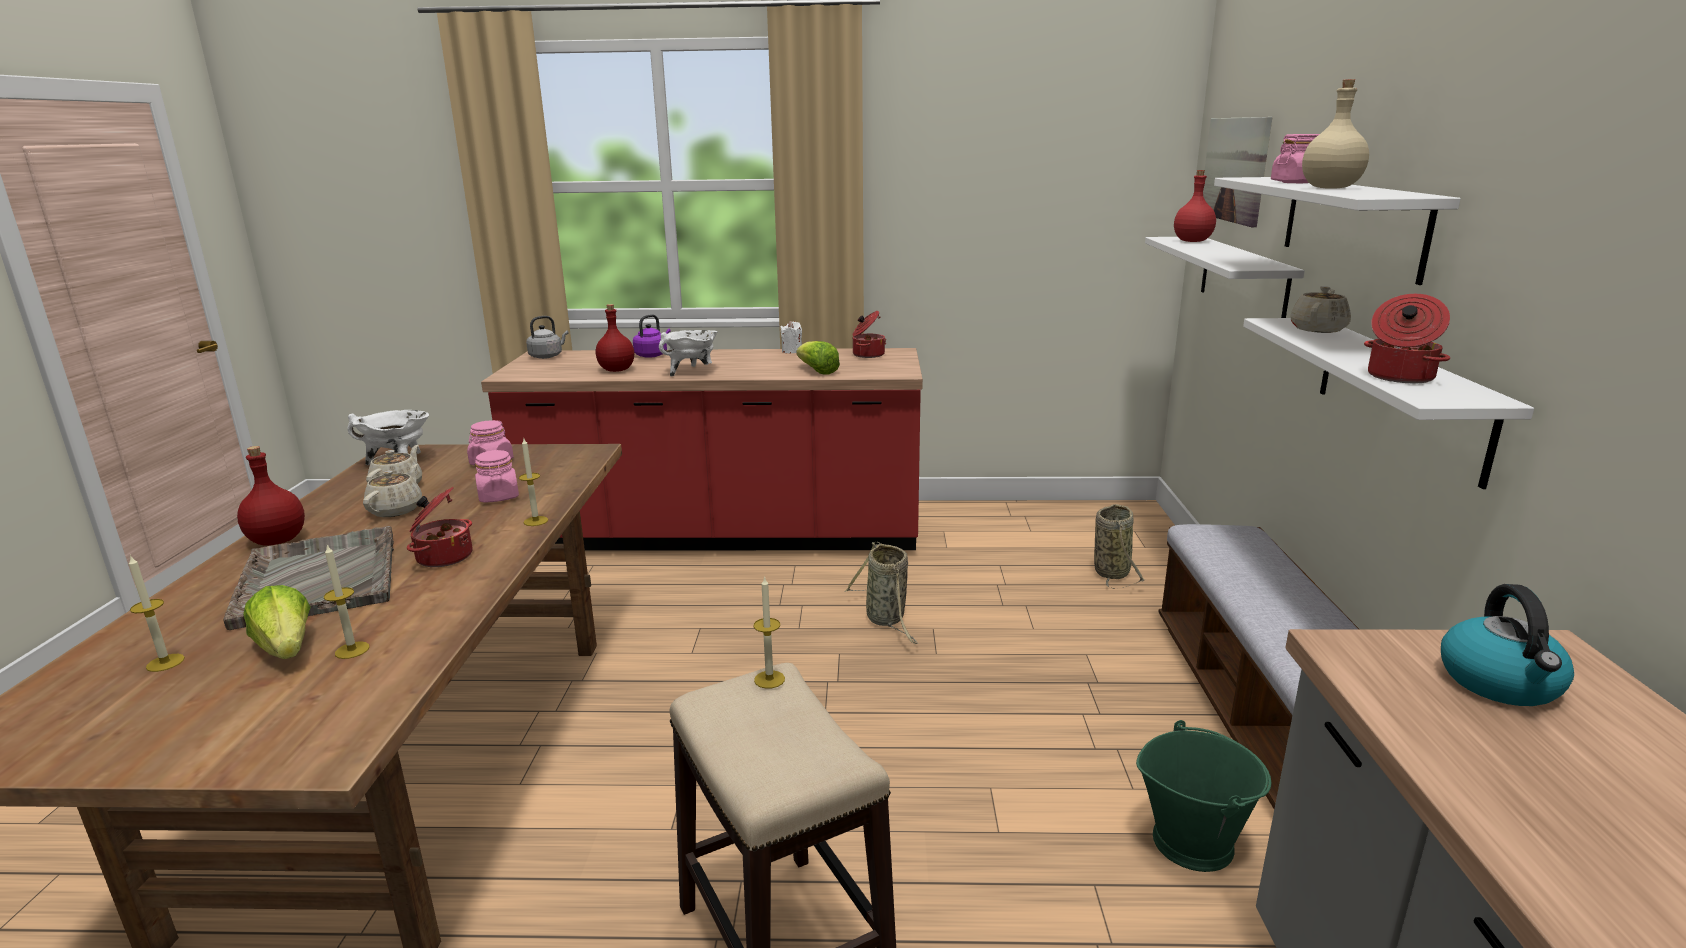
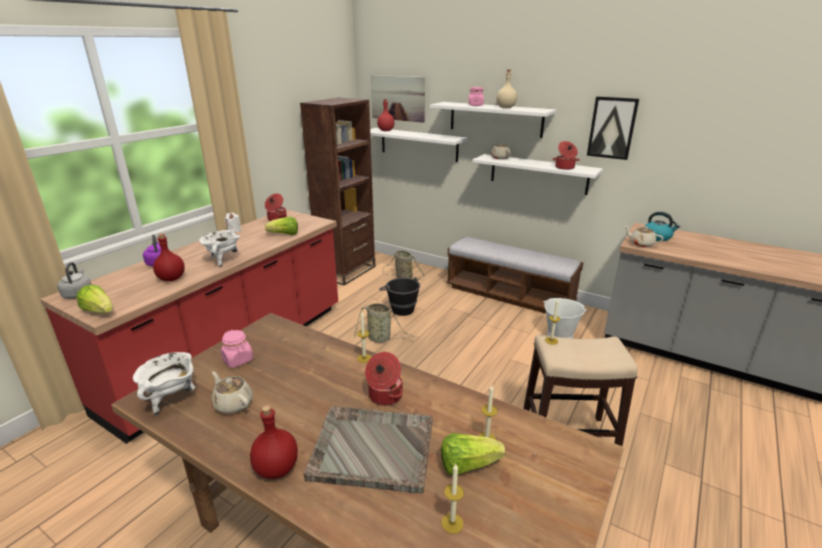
camera: 60 degrees left, 5 degrees up
beige teapot [363,464,422,517] -> beige teapot moved to [624,226,664,247]
pink jar [475,450,519,503] -> none
green bucket [1136,720,1271,872] -> white bucket [543,298,587,338]
none -> lettuce [76,285,113,314]
none -> brown bookcase [300,98,375,286]
none -> black bucket [379,277,420,316]
none -> picture [587,97,639,160]

